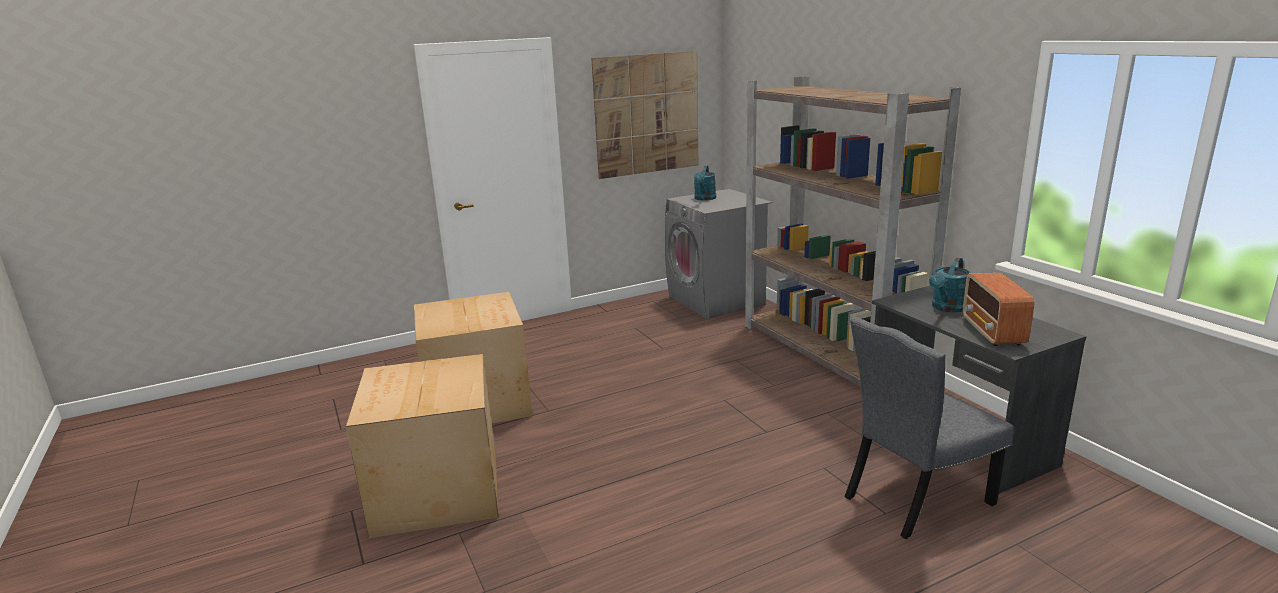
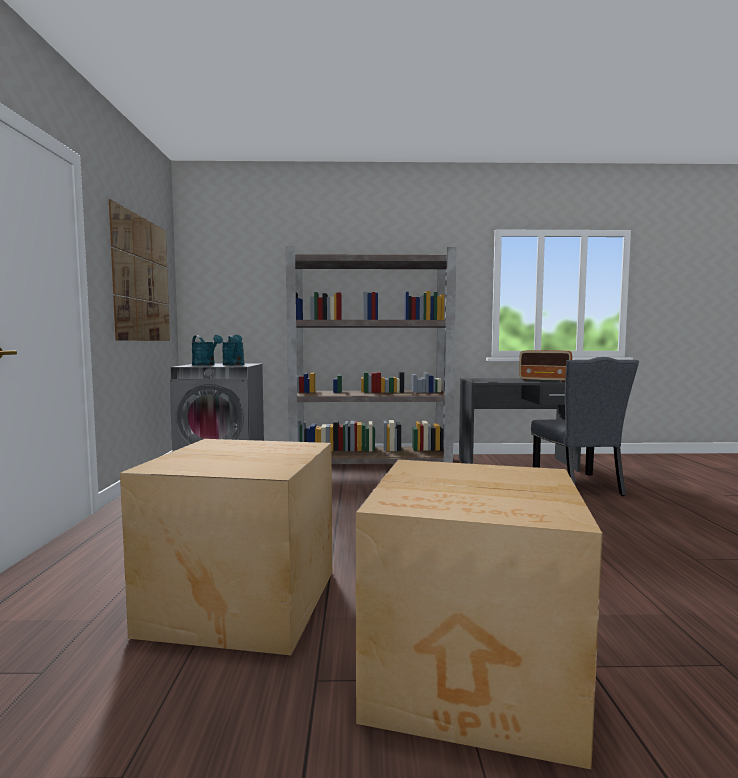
camera: 65 degrees left, 15 degrees down
turquoise watering can [929,258,970,312] -> turquoise watering can moved to [222,335,244,365]

